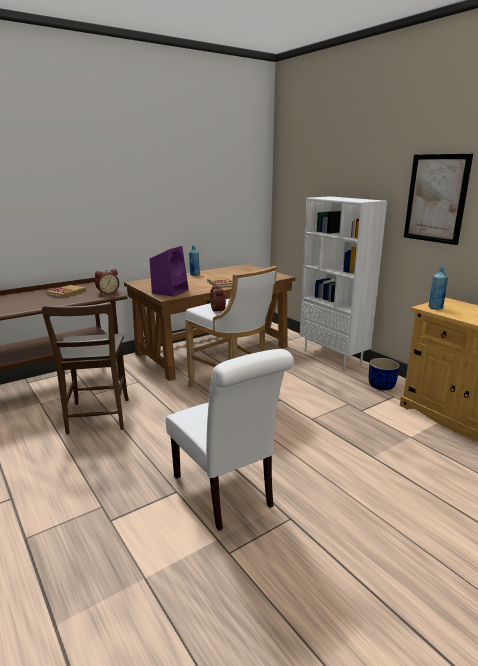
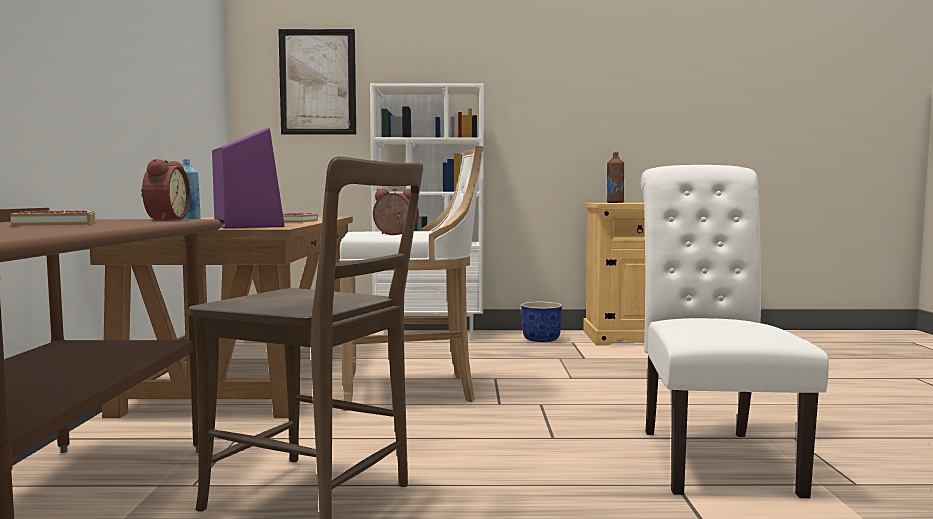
camera: 55 degrees left, 15 degrees down
white chair [166,349,294,531] -> white chair turned 90 degrees counterclockwise [641,165,829,498]
picture [404,153,473,245] -> picture moved to [278,29,356,134]
blue bottle [429,268,448,310] -> brown bottle [607,152,624,203]

